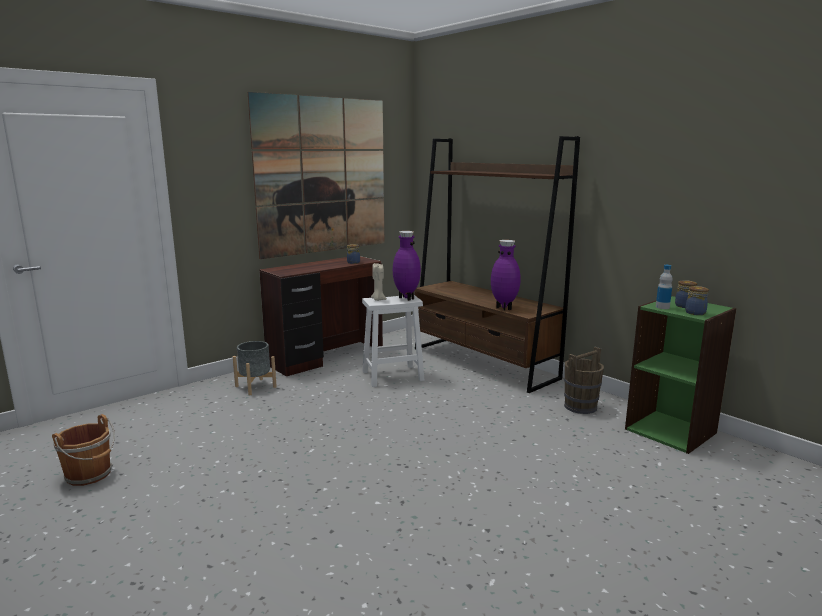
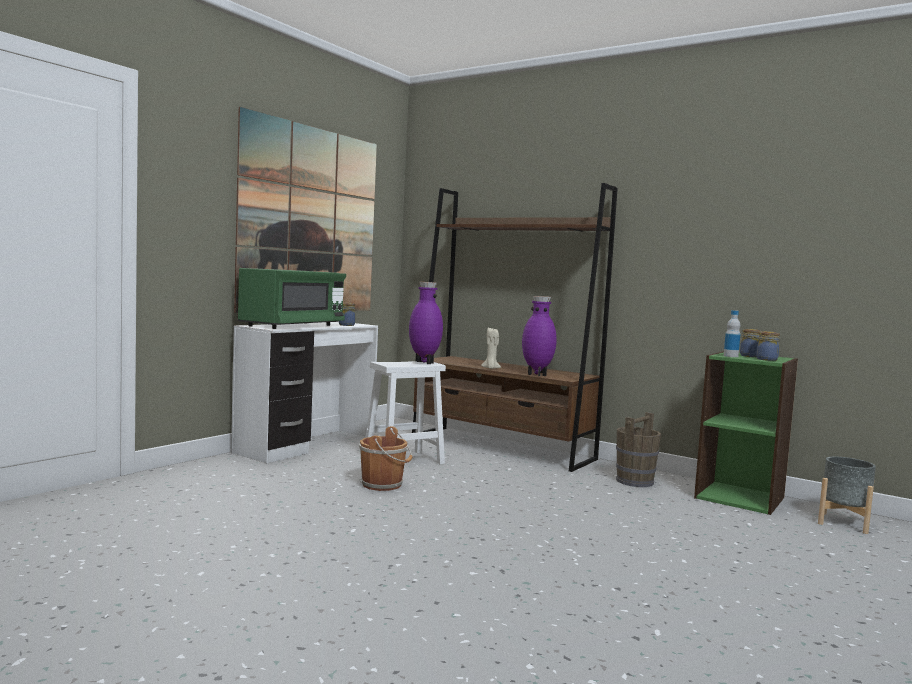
camera: 15 degrees left, 10 degrees down
brown bucket [52,414,115,486] -> brown bucket moved to [359,426,413,491]
grey planter [233,341,277,395] -> grey planter moved to [818,457,876,534]
brown desk [259,256,383,377] -> white desk [231,322,378,464]
beige candle [371,263,387,301] -> beige candle moved to [481,327,501,369]
none -> green microwave [238,268,346,329]

